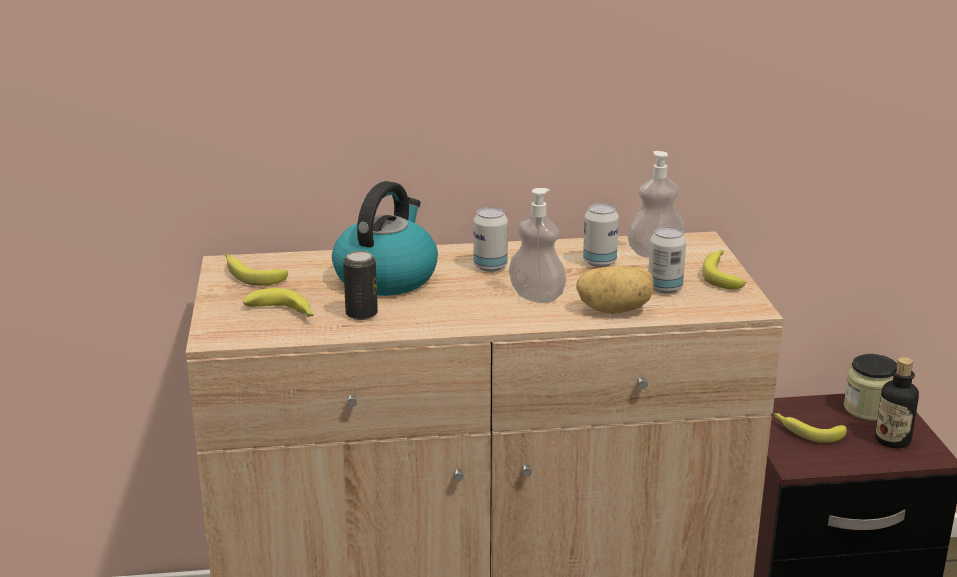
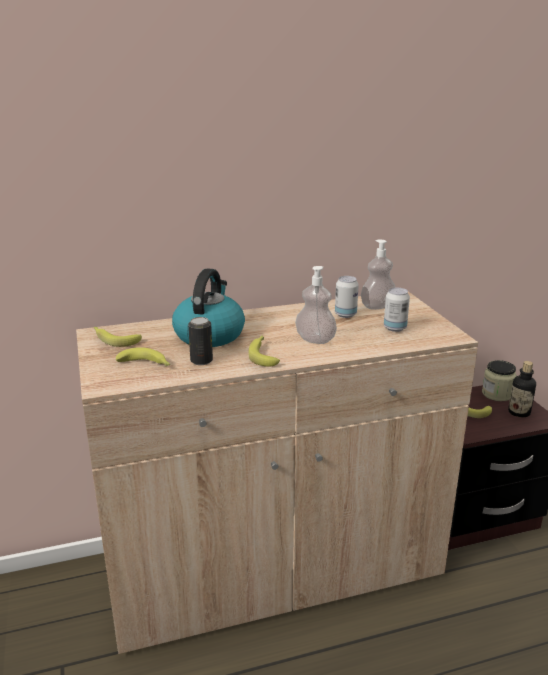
camera: 10 degrees left, 0 degrees up
can [473,207,508,272] -> none
potato [576,265,653,314] -> none
banana [703,249,746,290] -> banana moved to [248,336,280,367]

